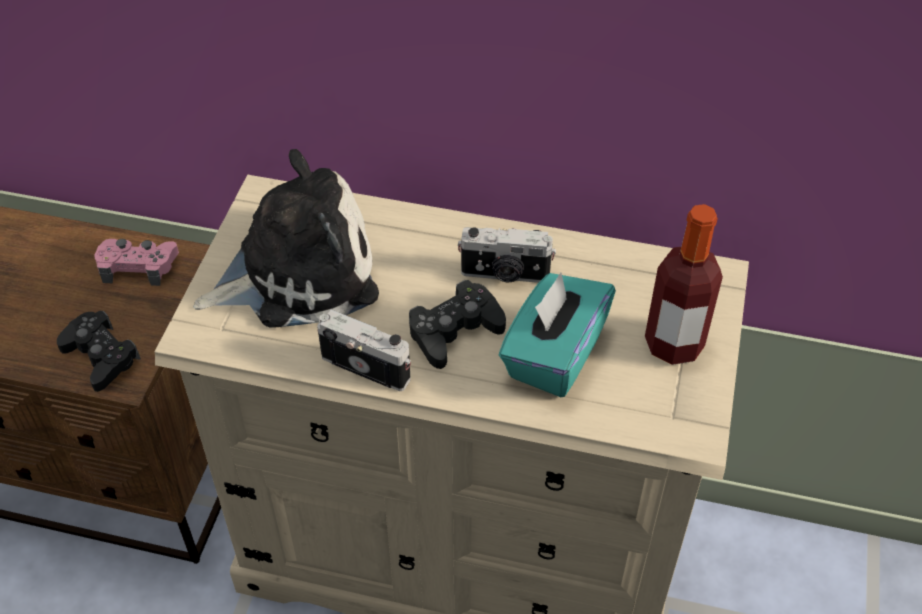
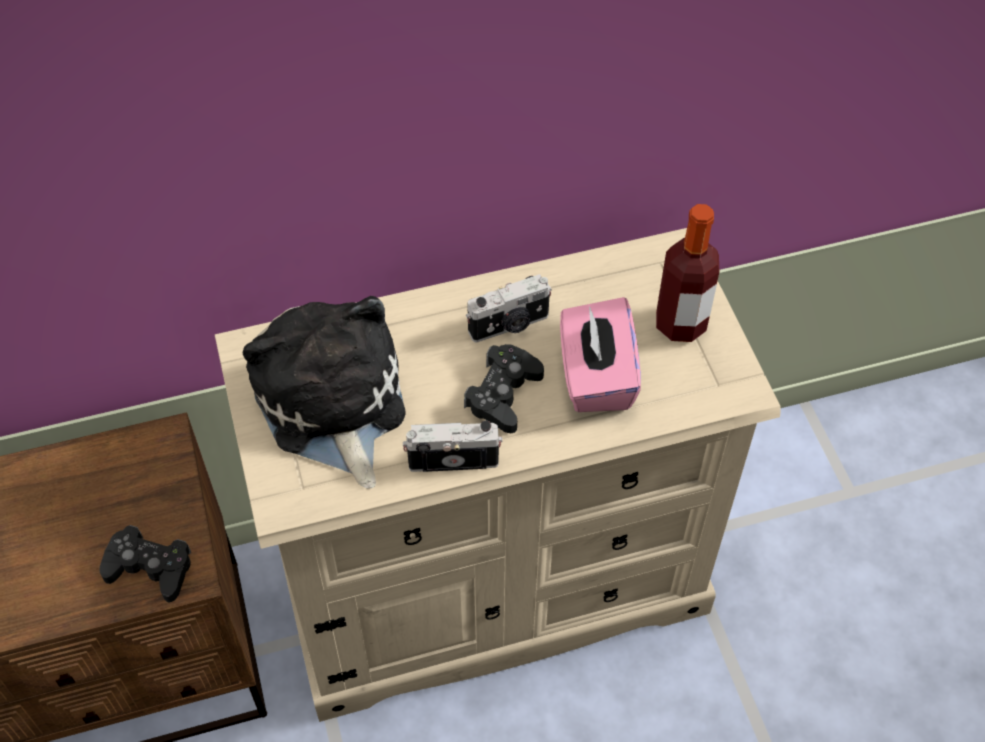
camera: 30 degrees left, 5 degrees up
pink game controller [94,239,179,286] -> none
plush toy [193,149,379,328] -> plush toy turned 60 degrees counterclockwise [243,296,405,488]
turquoise tissue box [499,273,616,397] -> pink tissue box [560,297,641,412]

